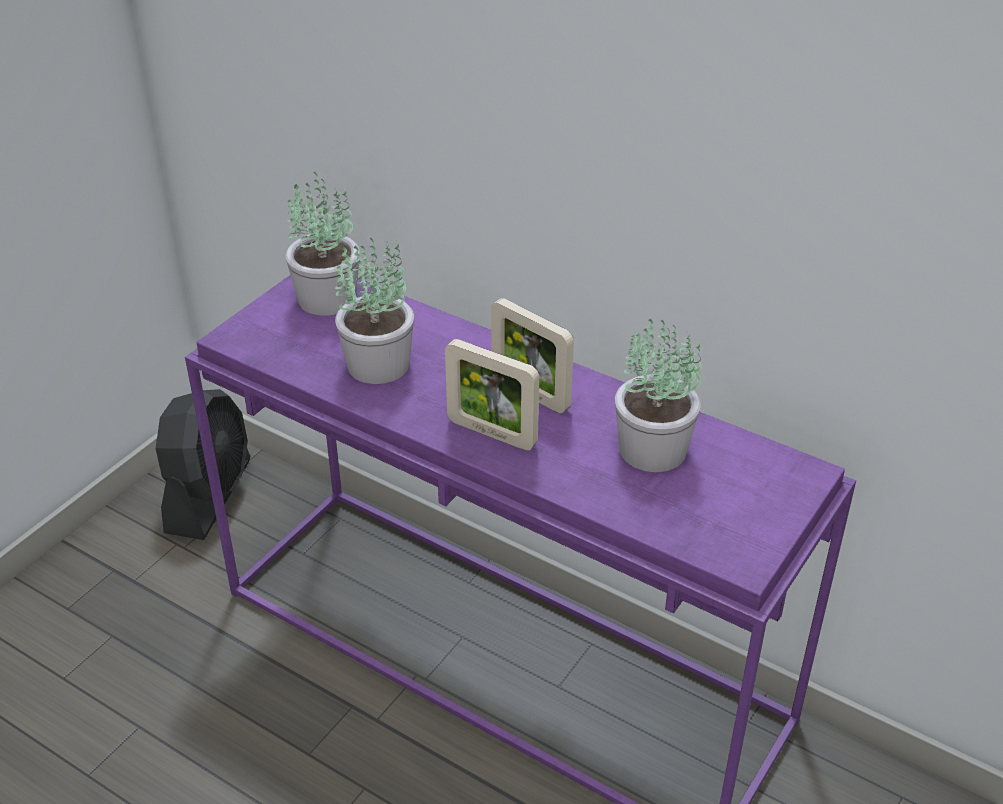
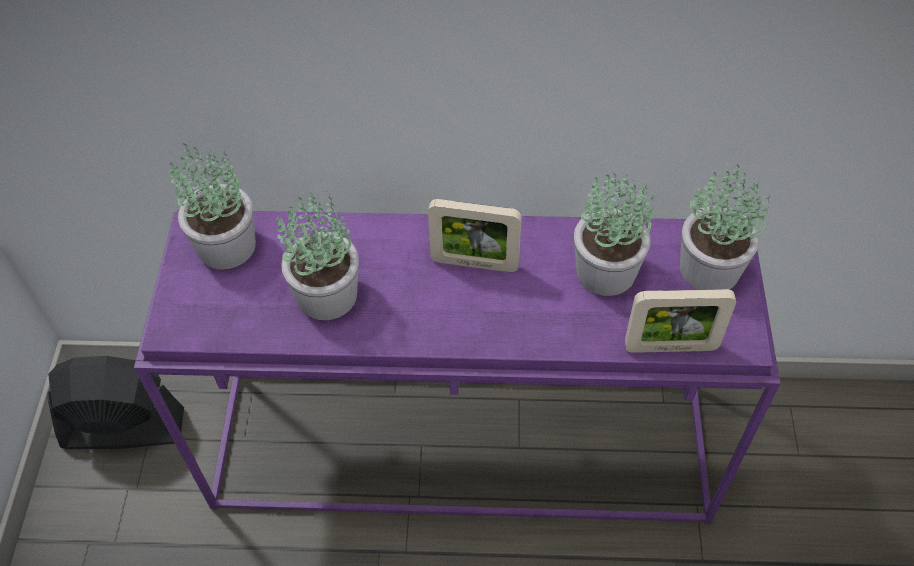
camera: 30 degrees left, 15 degrees up
black fan [156,389,250,540] -> black fan turned 75 degrees counterclockwise [47,356,184,449]
picture frame [445,339,539,450] -> picture frame moved to [625,289,736,353]
none -> potted plant [680,164,771,290]

